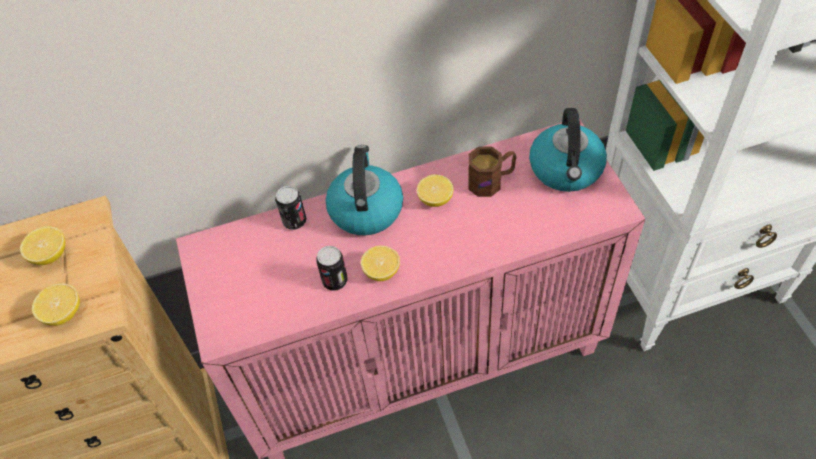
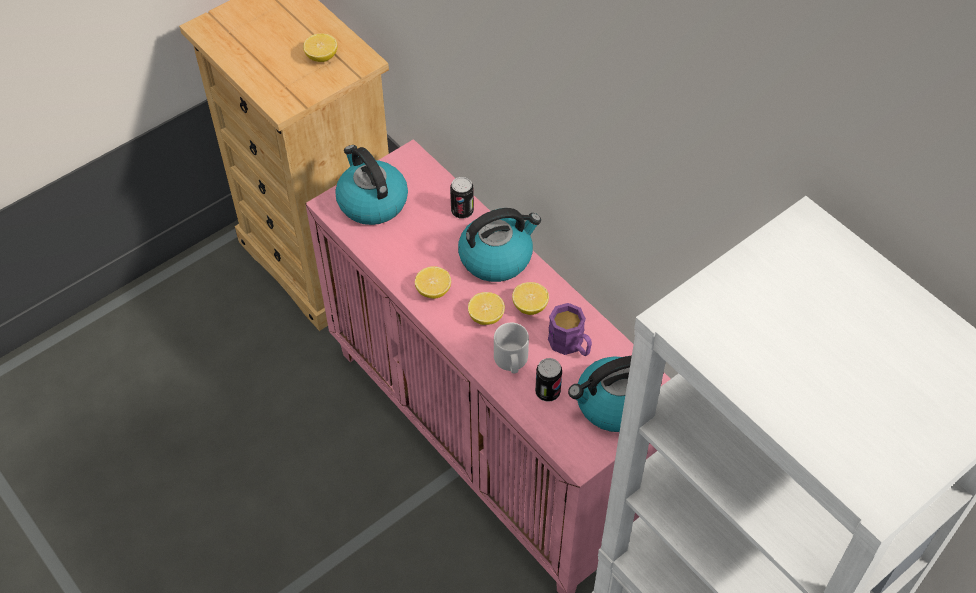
camera: 65 degrees right, 0 degrees up
lemon [32,283,80,326] -> lemon moved to [468,292,505,325]
can [316,246,348,291] -> can moved to [535,358,562,402]
brown mug [468,146,517,197] -> purple mug [548,303,592,356]
none -> kettle [335,145,408,225]
none -> grey mug [494,323,529,373]

